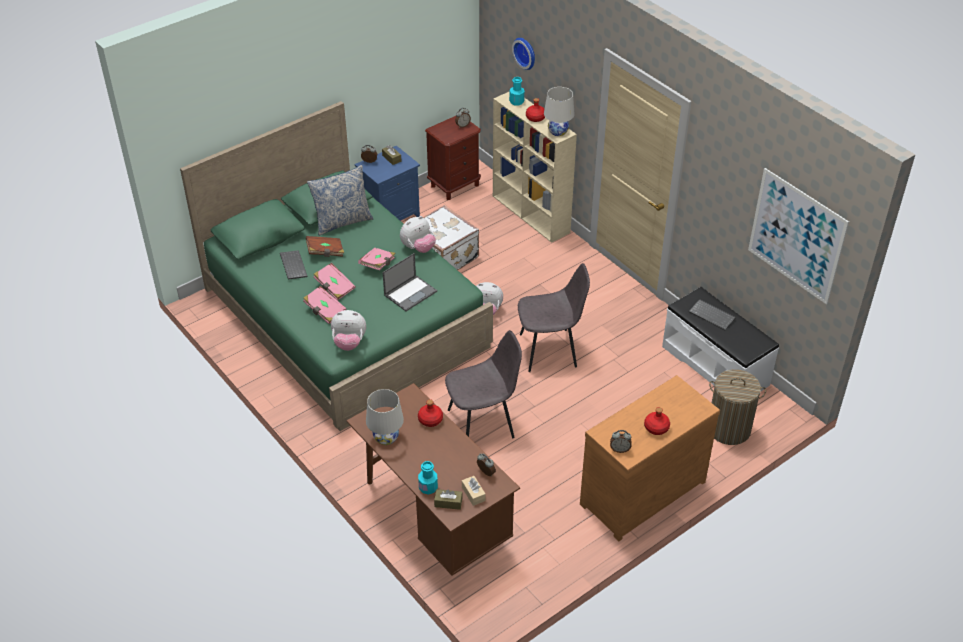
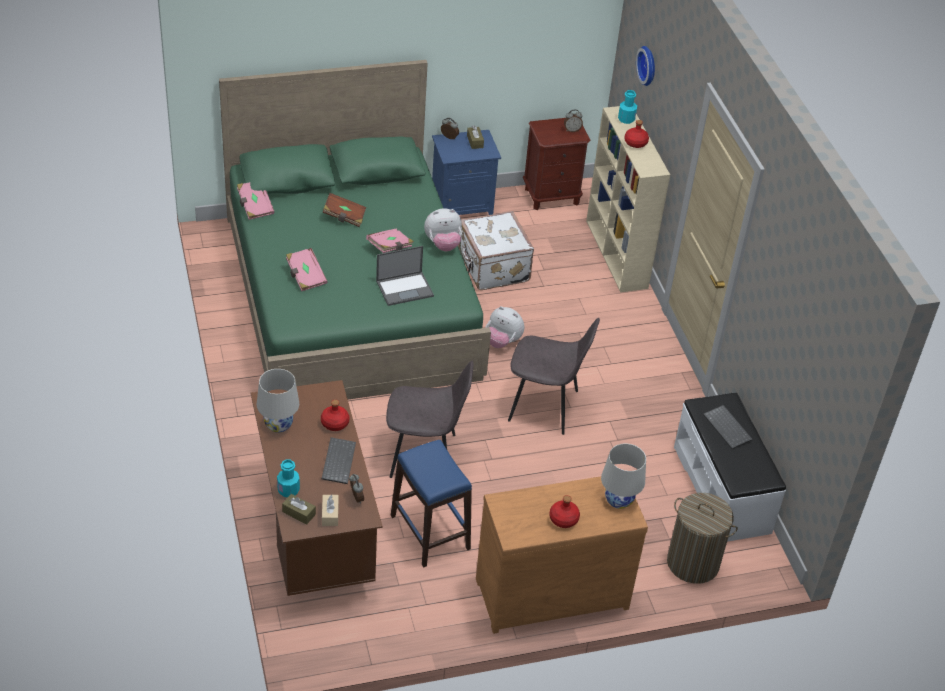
camera: 20 degrees right, 0 degrees up
keyboard [280,250,307,280] -> keyboard moved to [322,437,356,484]
pillow [307,165,373,236] -> none
pink book [313,263,355,301] -> pink book moved to [237,182,275,220]
plush toy [331,310,366,351] -> none
white table lamp [544,87,574,136] -> white table lamp moved to [601,443,646,509]
alarm clock [610,430,632,453] -> none
picture [748,168,849,305] -> none
none -> blue stool [391,440,472,567]

